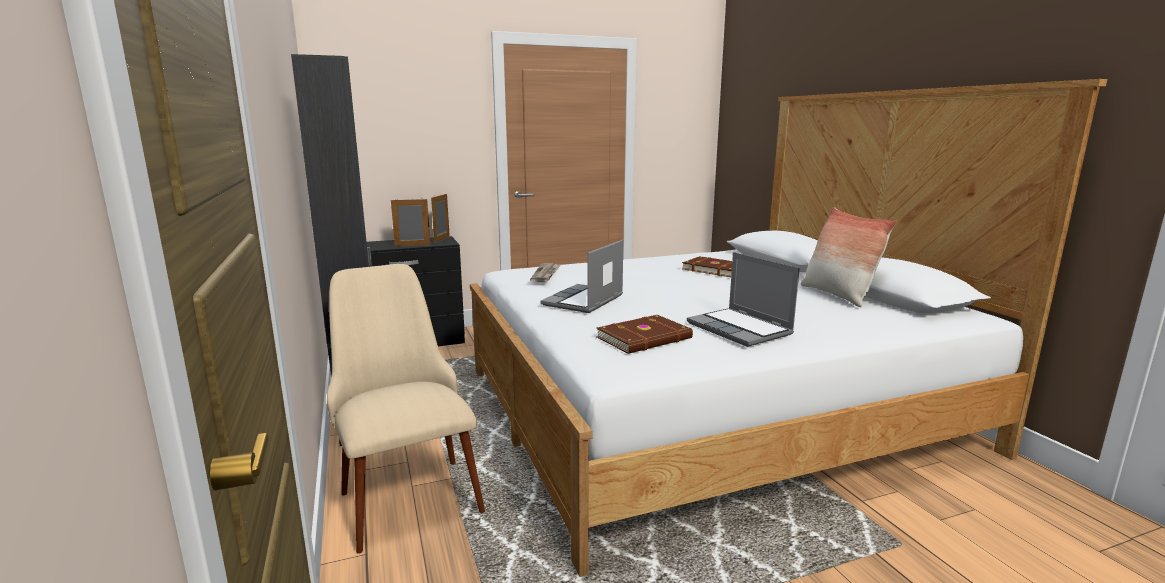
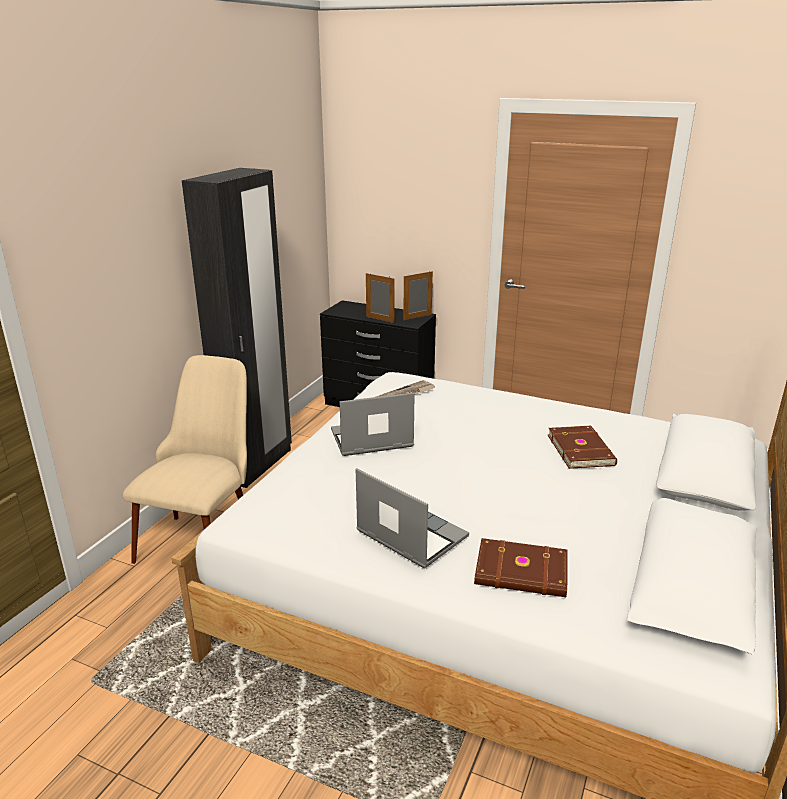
camera: 45 degrees right, 10 degrees up
brown book [597,315,693,354] -> brown book moved to [474,538,567,597]
laptop [687,252,800,347] -> laptop turned 120 degrees clockwise [356,468,469,568]
pillow [801,207,897,307] -> none

